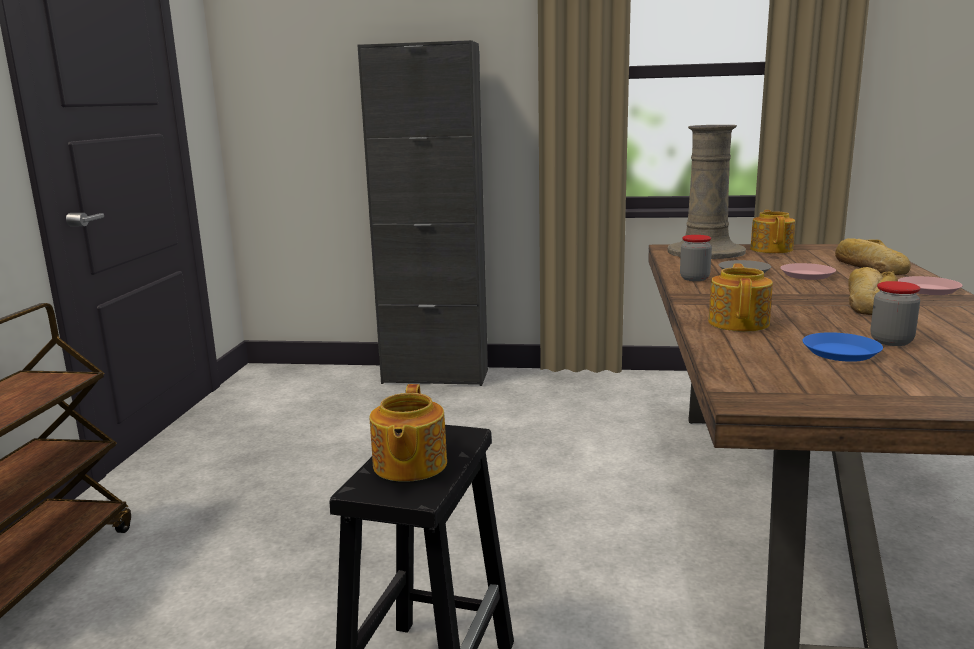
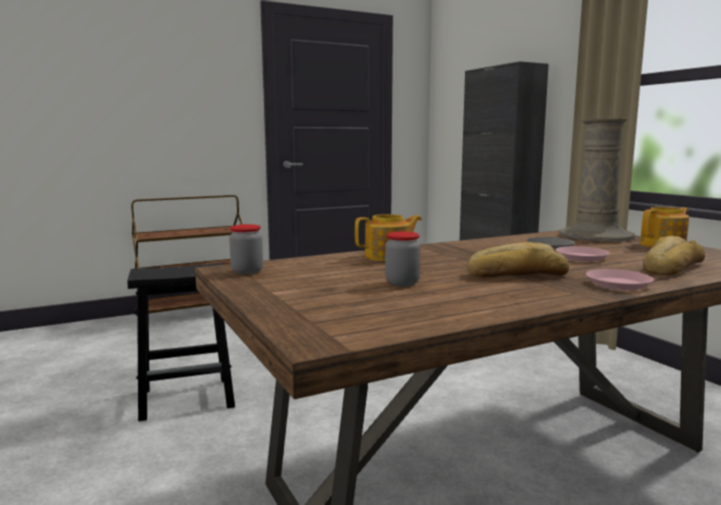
camera: 55 degrees right, 5 degrees down
teapot [369,384,447,482] -> none
jar [680,235,712,281] -> jar moved to [229,224,263,274]
blue plate [803,332,883,362] -> none

